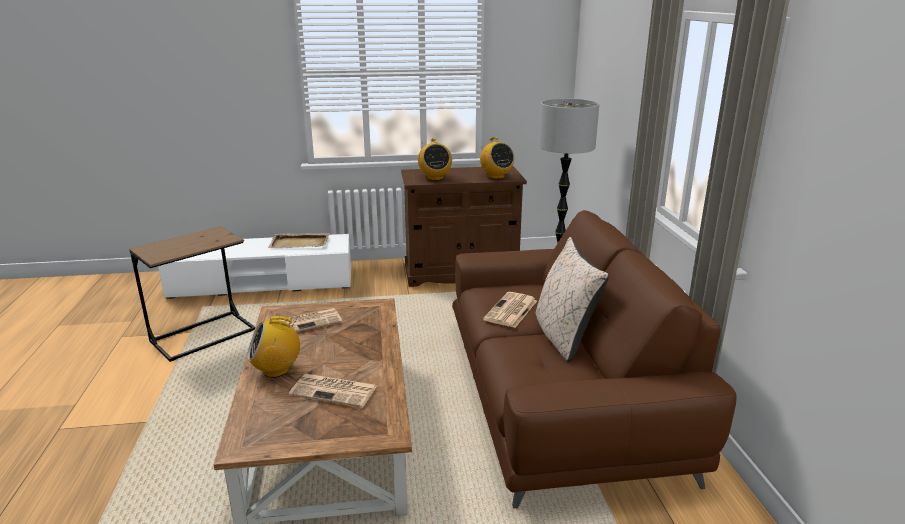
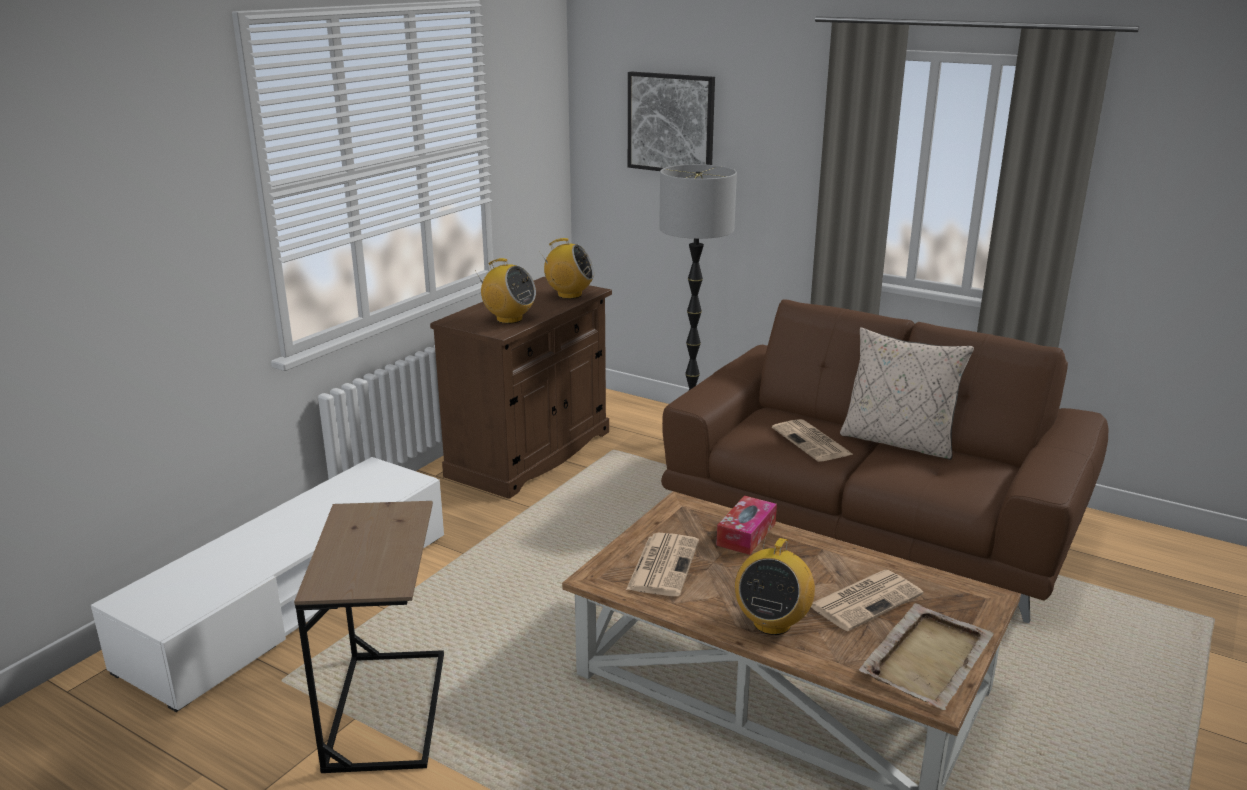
camera: 50 degrees left, 0 degrees up
beige tray [268,233,330,248] -> beige tray moved to [859,603,994,710]
none -> picture [628,71,715,171]
none -> tissue box [716,496,777,555]

